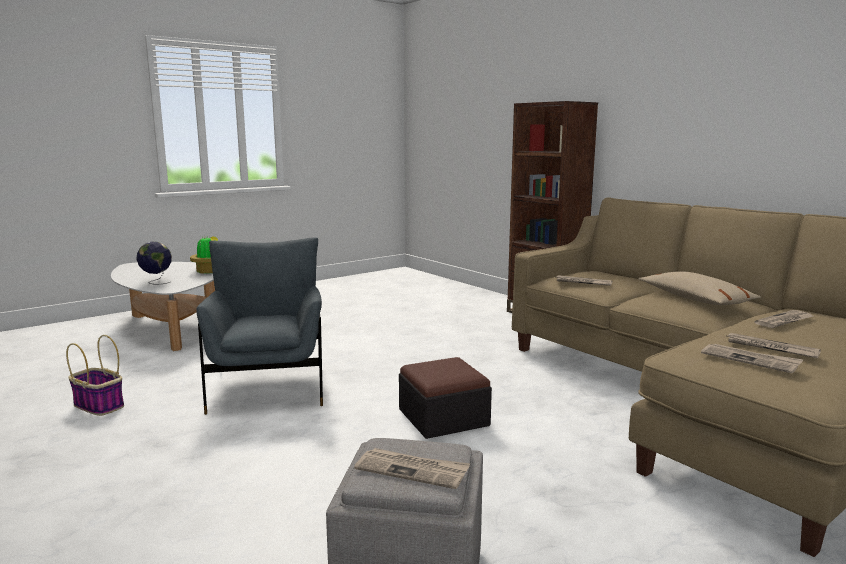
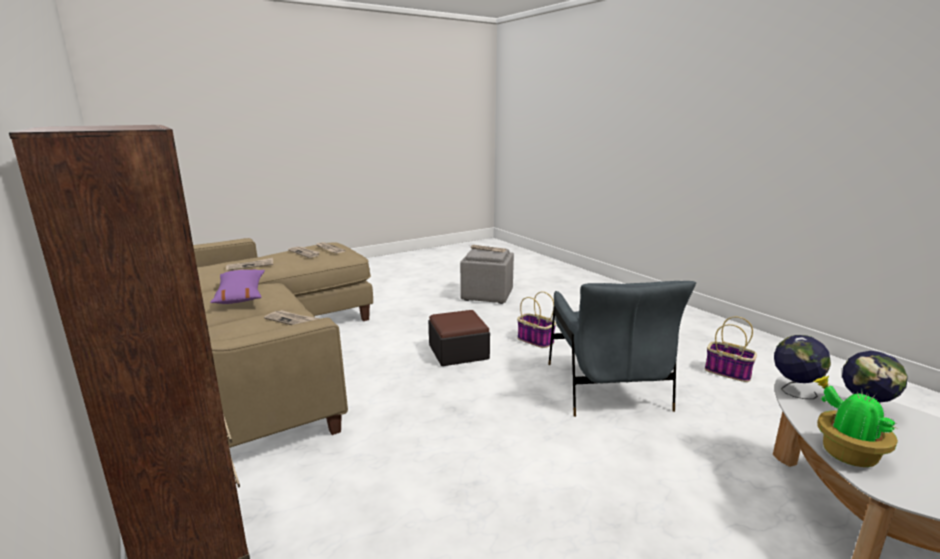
camera: 175 degrees left, 5 degrees up
beige pillow [639,271,761,305] -> purple pillow [210,269,265,304]
none -> basket [517,292,556,348]
none -> globe [774,335,831,399]

